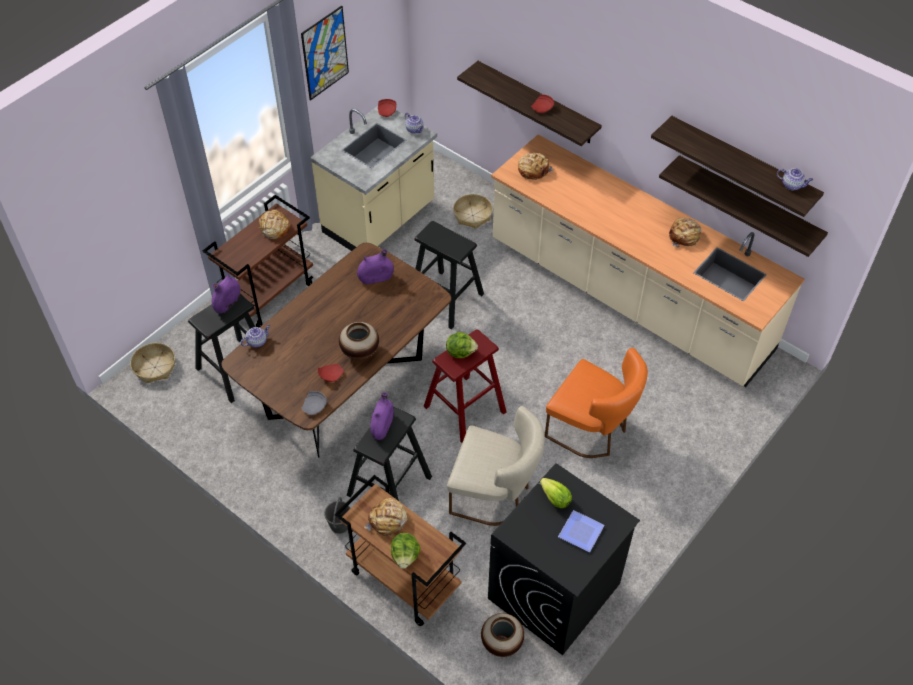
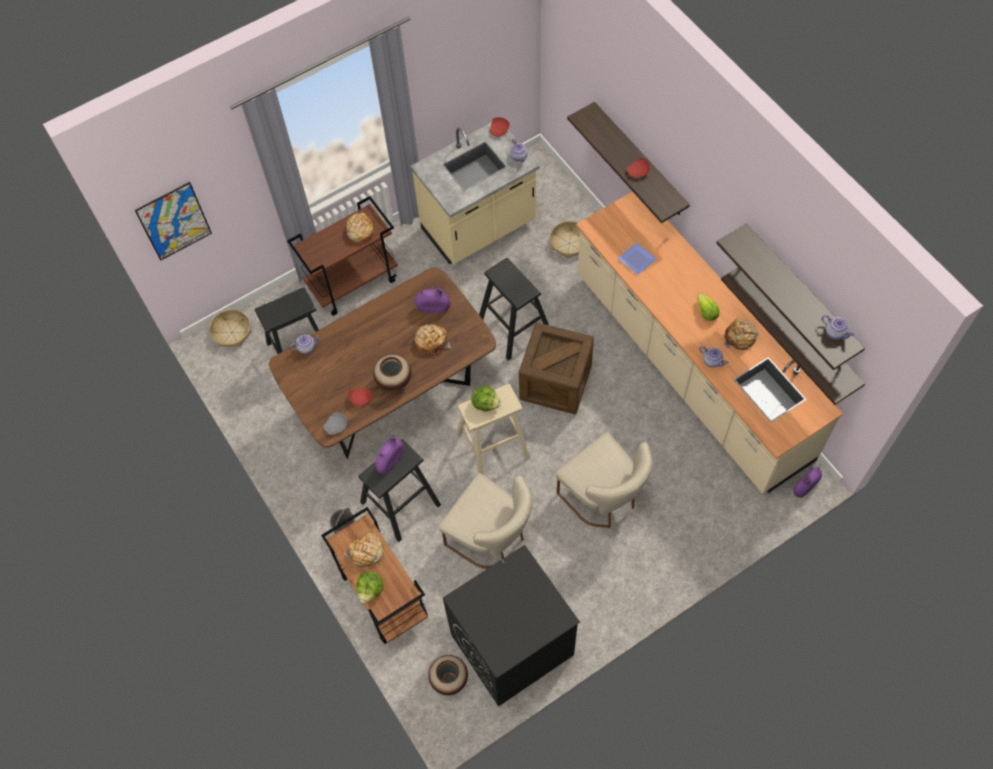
camera: 20 degrees right, 10 degrees up
purple vase [212,273,240,314] -> purple vase moved to [793,467,822,498]
picture [301,6,349,100] -> picture moved to [135,182,212,261]
red stool [423,329,506,443] -> beige stool [456,384,530,474]
bread [518,153,553,180] -> bread moved to [415,324,450,354]
lettuce [540,478,572,508] -> lettuce moved to [697,293,720,321]
orange chair [545,348,648,458] -> beige chair [556,432,653,528]
plate [558,510,605,552] -> plate moved to [618,243,657,275]
none -> crate [519,322,594,414]
none -> teapot [699,346,728,368]

